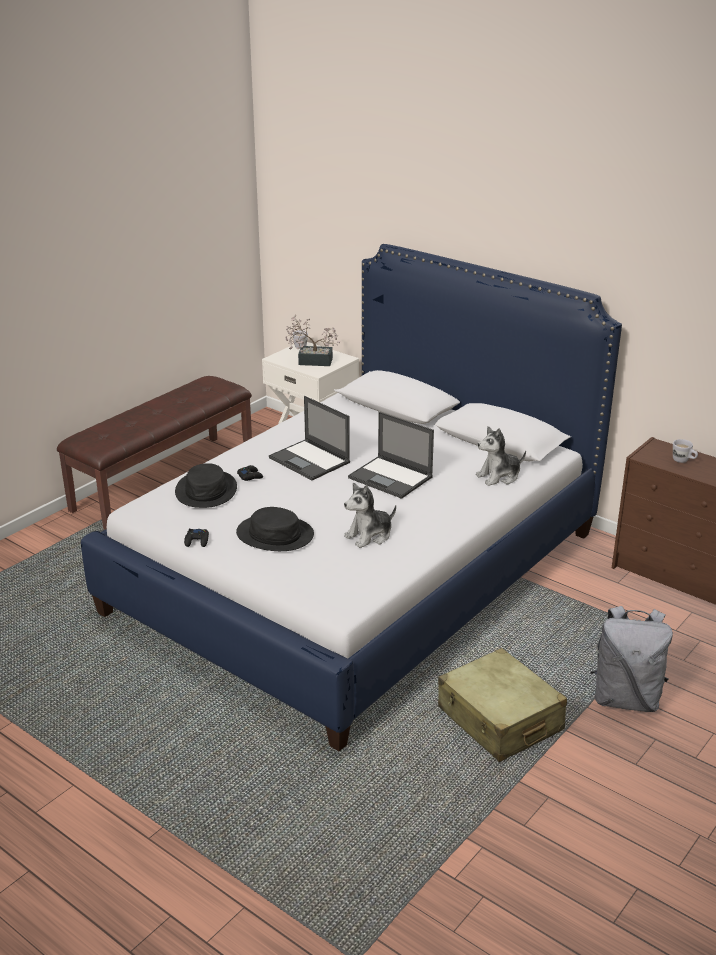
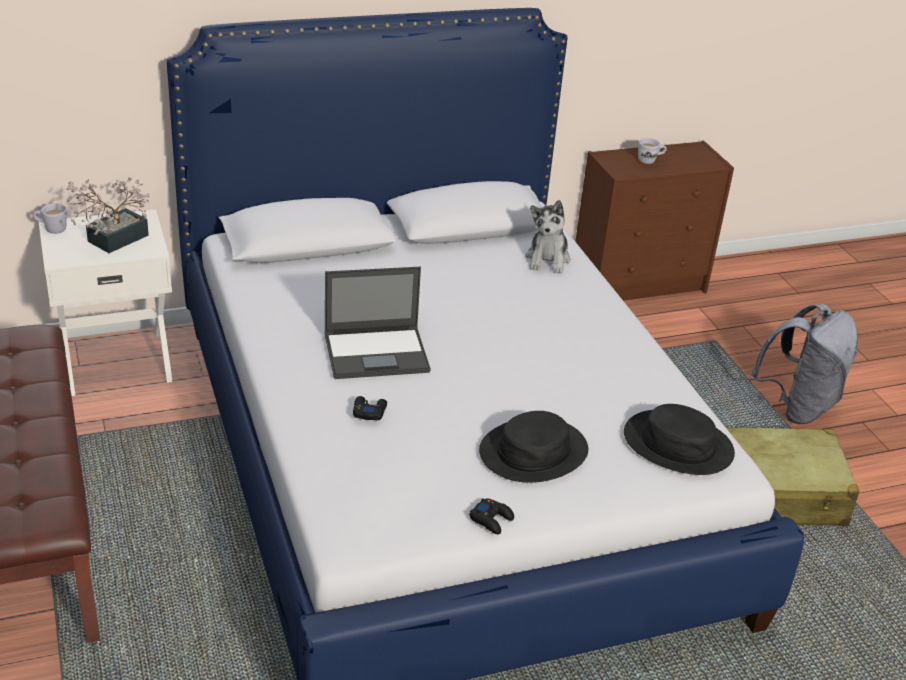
camera: 60 degrees left, 5 degrees up
black hat [175,463,237,508] -> black hat moved to [624,404,735,475]
plush toy [344,483,396,548] -> none
laptop [348,412,434,499] -> none

